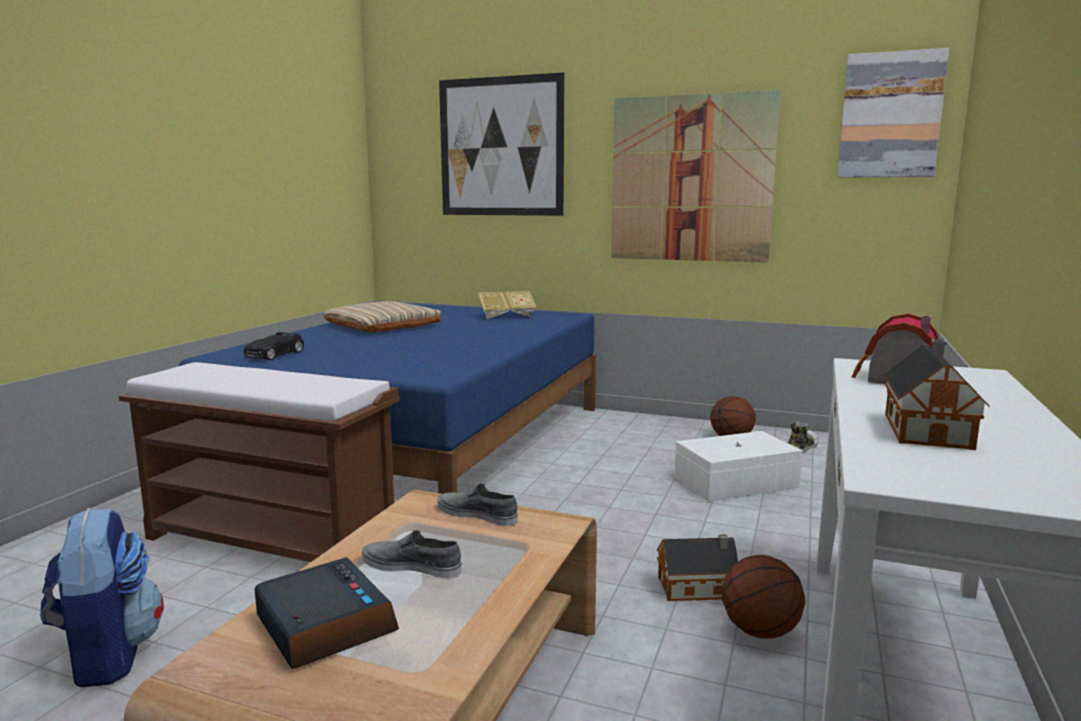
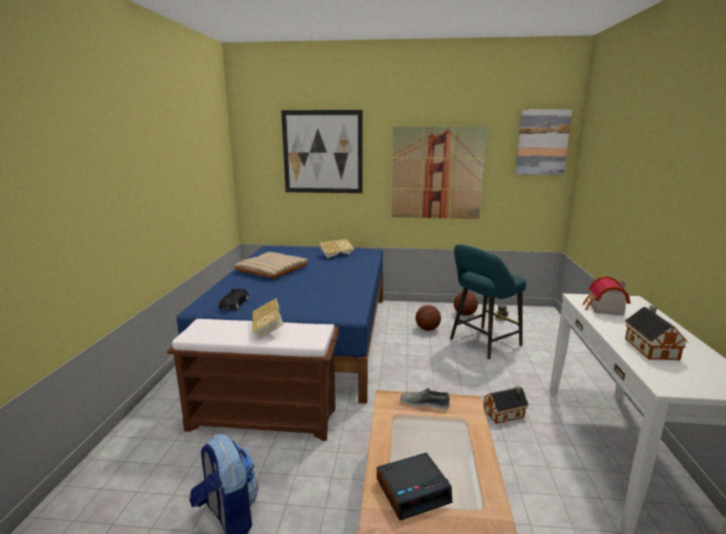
camera: 15 degrees left, 5 degrees up
alarm clock [255,557,399,669] -> alarm clock turned 120 degrees clockwise [377,453,452,520]
grey shoe [362,530,462,578] -> none
white storage box [674,431,802,502] -> turquoise stool [450,244,526,359]
basketball [722,555,805,639] -> basketball moved to [415,305,441,331]
none -> book [252,298,284,339]

